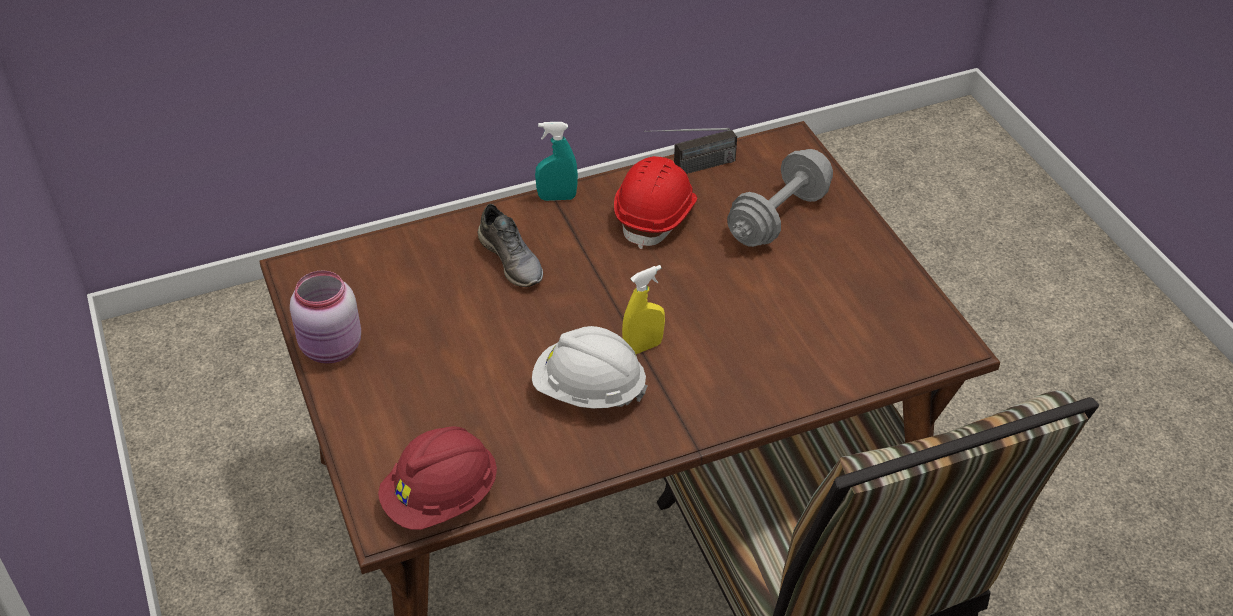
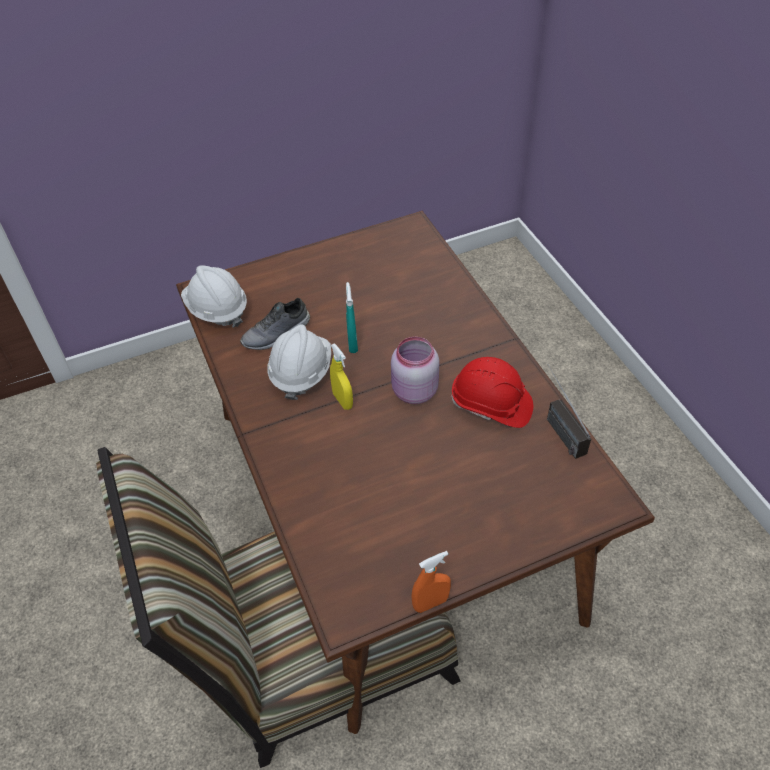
camera: 90 degrees right, 5 degrees up
pink jar [290,270,361,364] -> pink jar moved to [391,337,439,404]
red hard hat [378,426,497,530] -> white hard hat [181,265,247,328]
grey shoe [478,204,543,287] -> grey shoe moved to [240,298,310,350]
turquoise spray bottle [535,122,578,201] -> turquoise spray bottle moved to [346,282,358,353]
grey dumbbell [727,149,833,247] -> none
none -> orange spray bottle [412,551,451,613]

